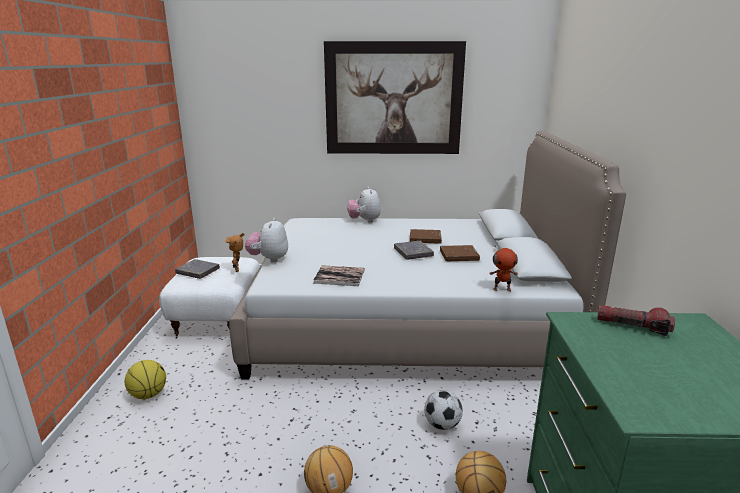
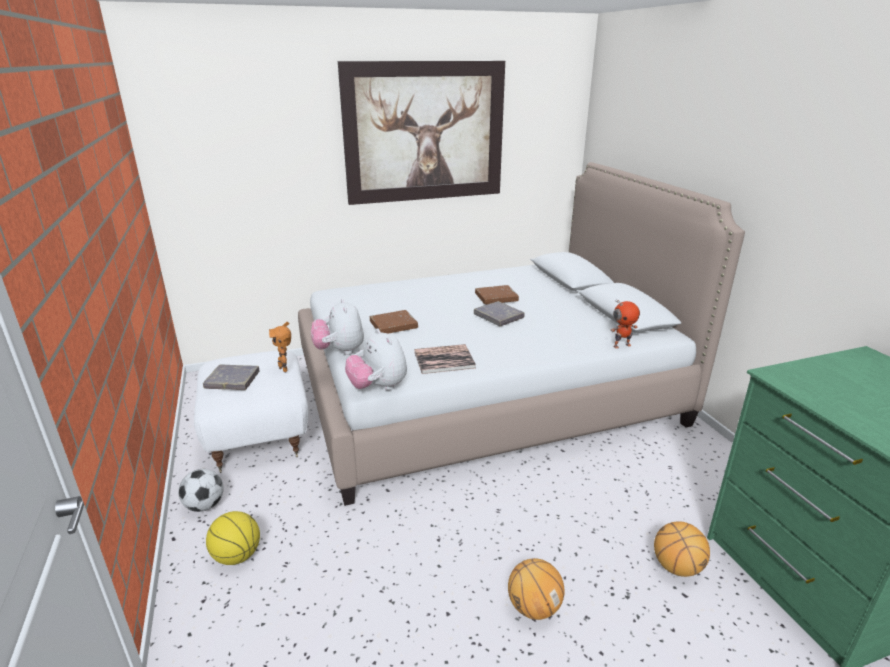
camera: 20 degrees left, 5 degrees up
plush toy [347,187,381,223] -> plush toy moved to [345,329,407,390]
football [424,390,463,430] -> football moved to [178,469,223,512]
brown book [440,245,480,261] -> brown book moved to [370,310,418,333]
flashlight [597,305,675,336] -> none

